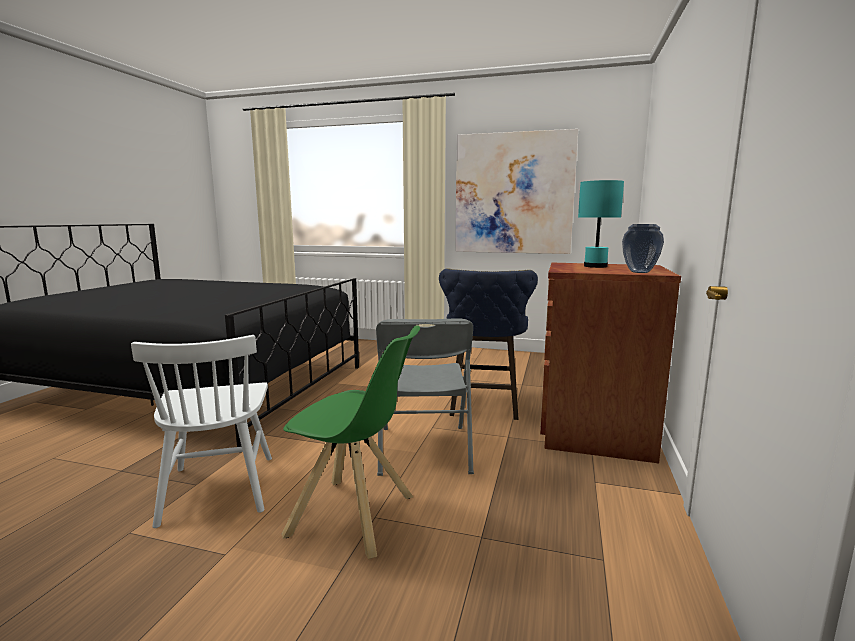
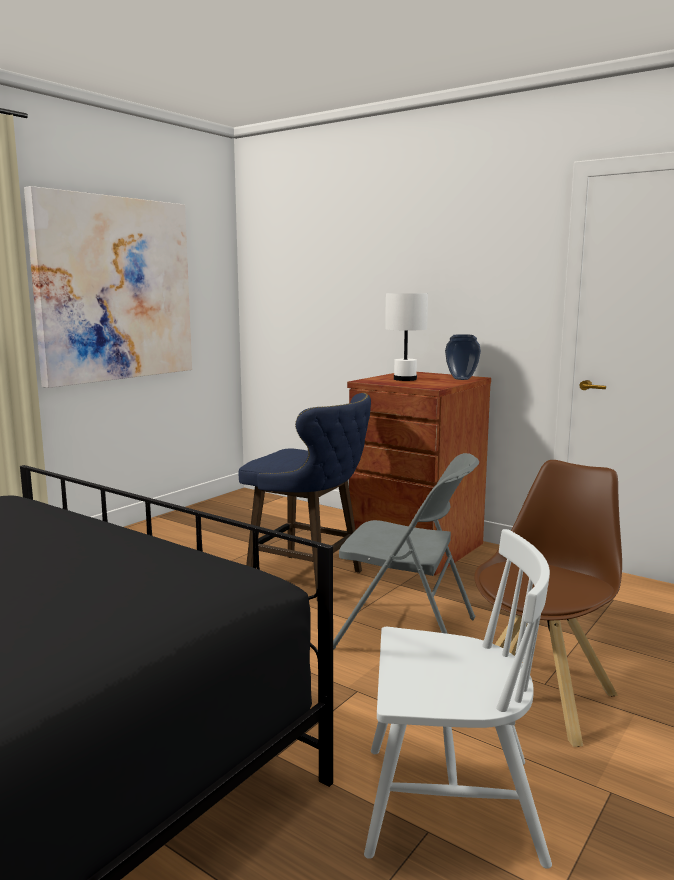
camera: 70 degrees left, 0 degrees up
green chair [281,325,420,559] -> brown chair [474,460,622,747]
turquoise table lamp [578,180,624,268] -> white table lamp [385,293,428,381]

